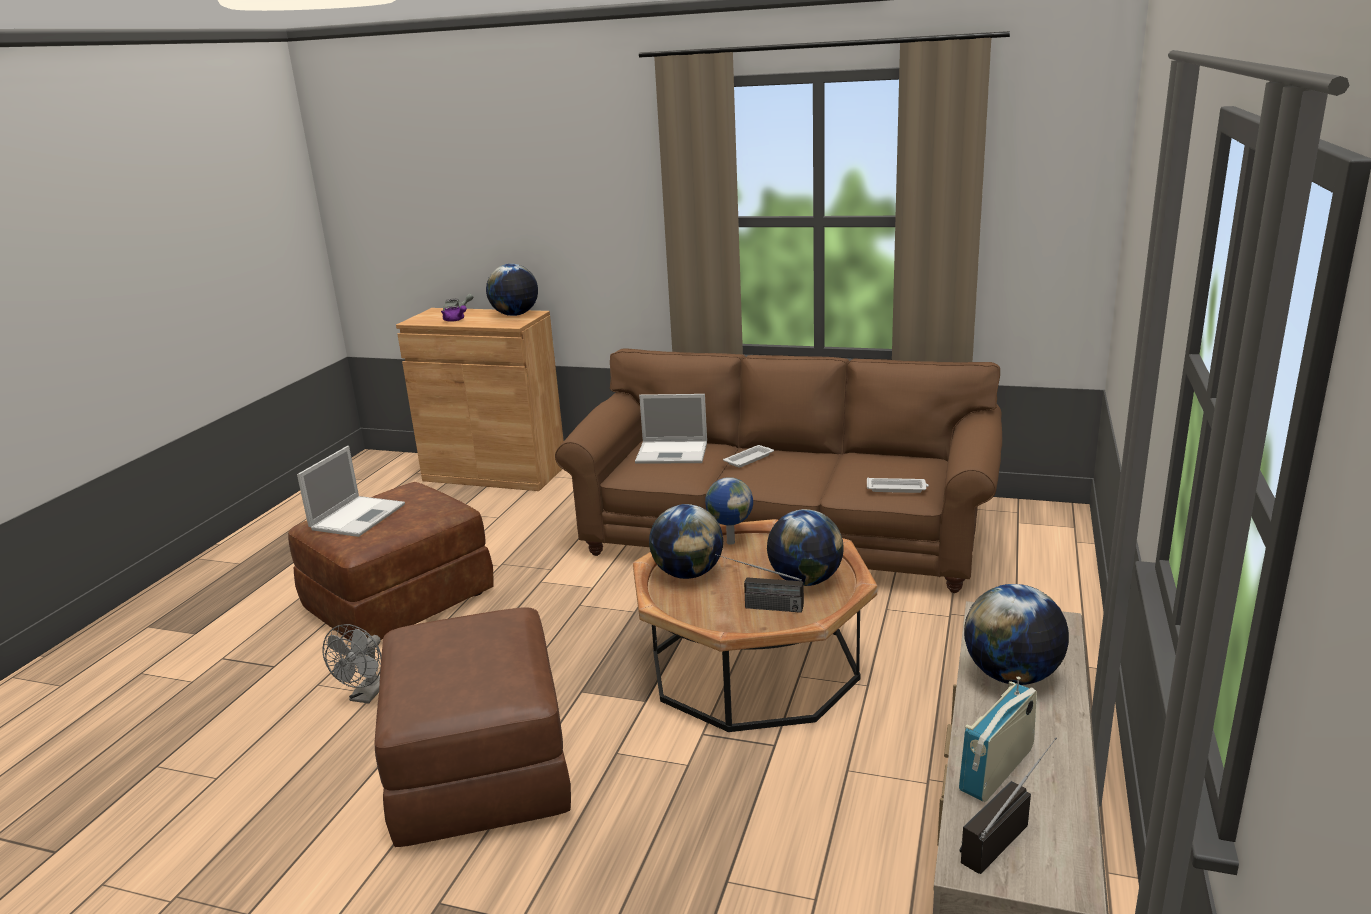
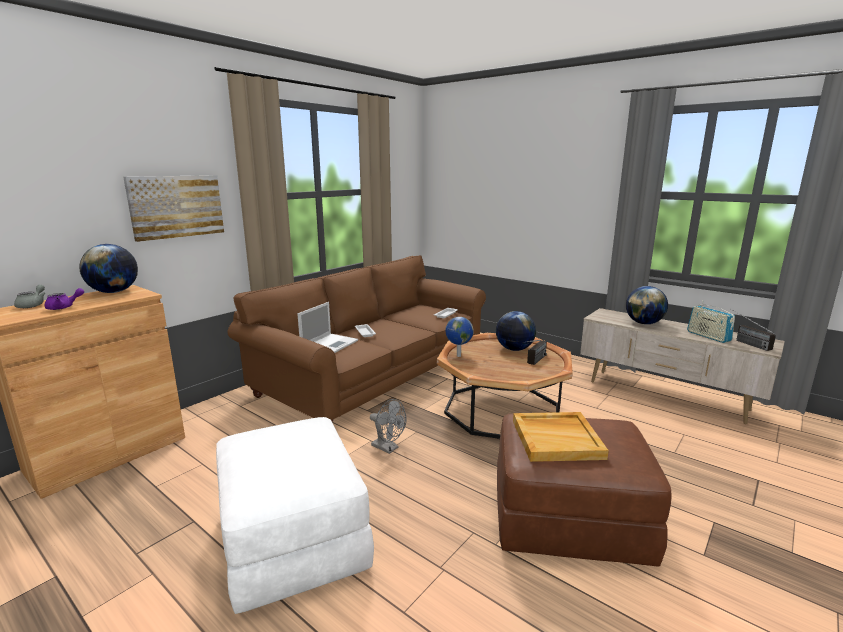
camera: 70 degrees left, 5 degrees down
brown ottoman [288,482,494,641] -> white ottoman [216,417,374,614]
laptop [297,446,405,537] -> none
grey fan [322,624,381,703] -> grey fan moved to [370,399,407,454]
globe [649,504,723,579] -> none
none -> picture [123,175,224,242]
none -> beige tray [513,412,609,462]

